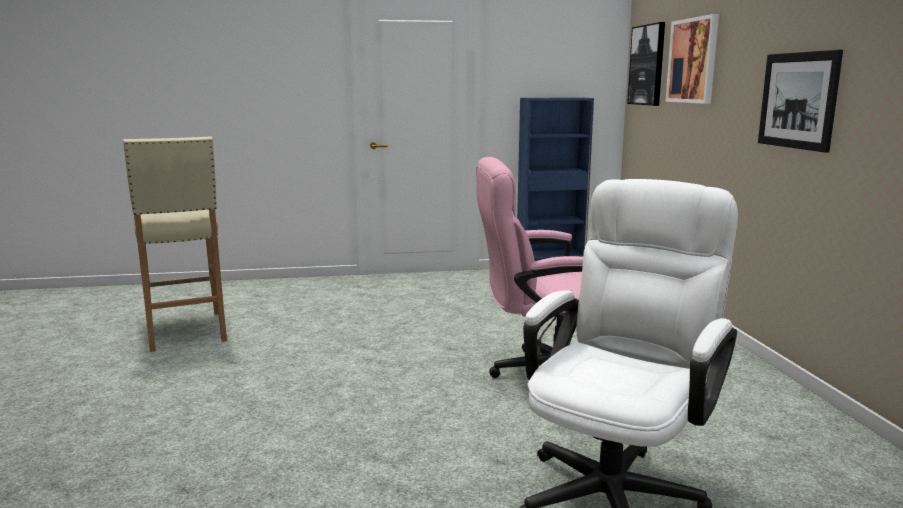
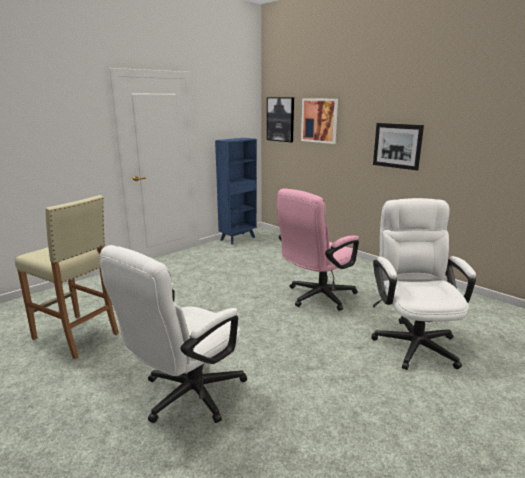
camera: 35 degrees left, 5 degrees up
none -> white office chair [99,245,247,423]

